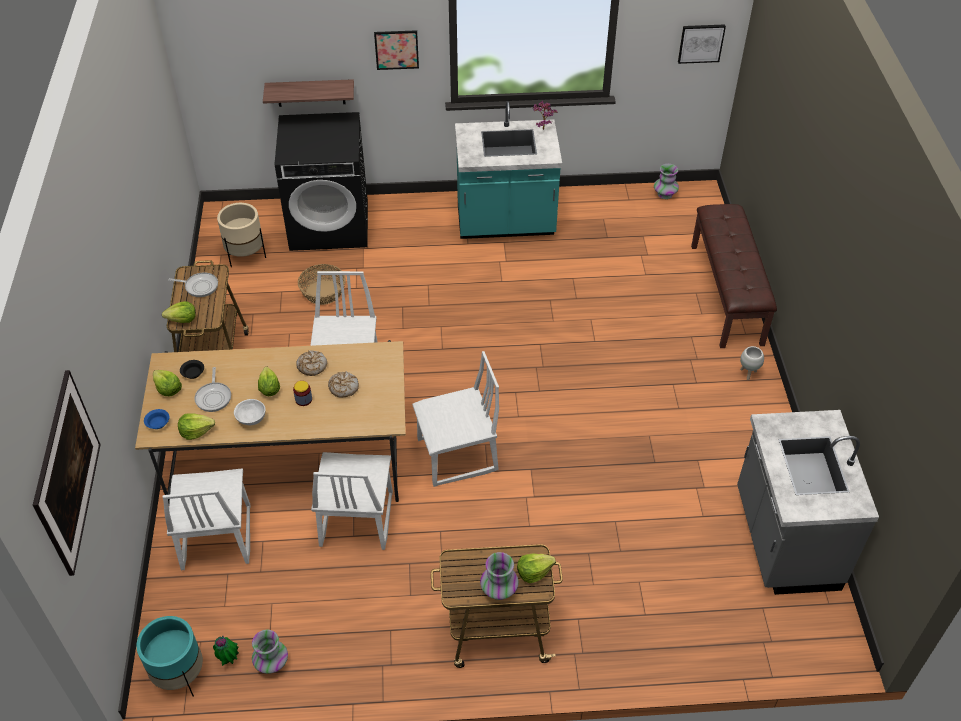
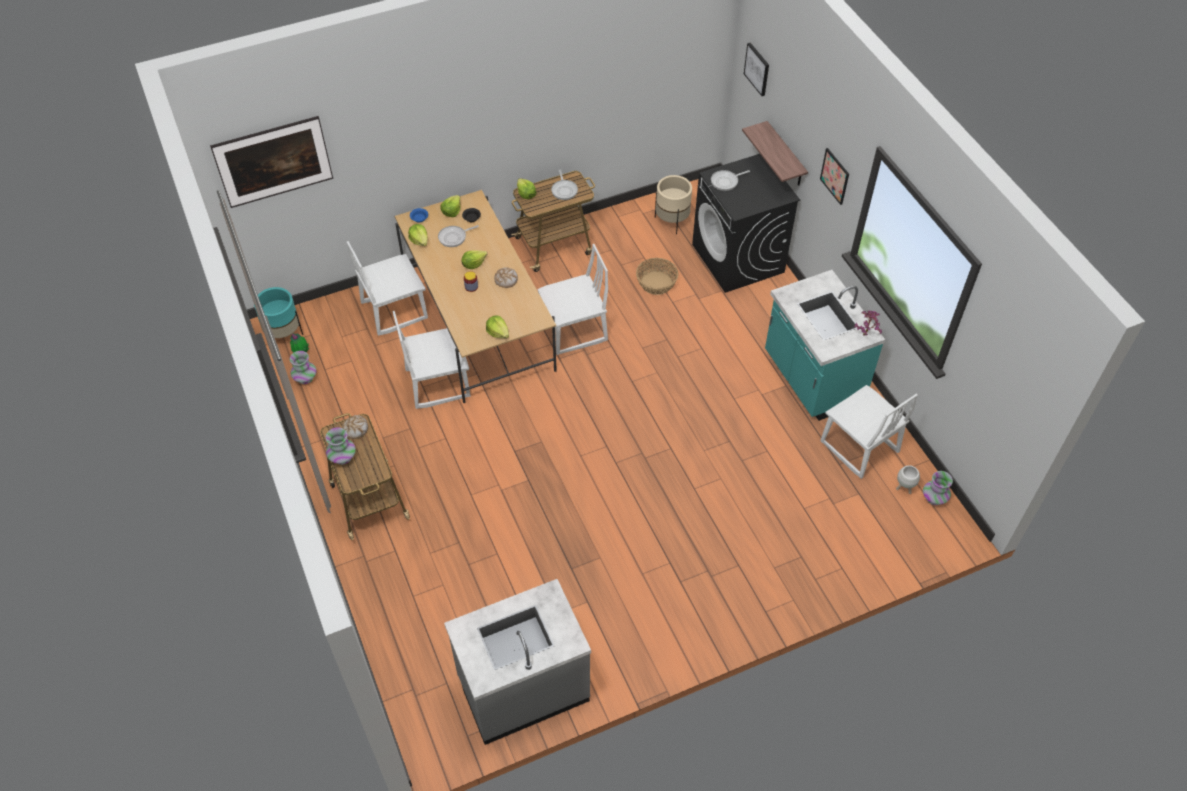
camera: 70 degrees right, 5 degrees up
white bowl [234,399,266,425] -> none
bread [328,371,359,397] -> bread moved to [342,415,368,439]
white chair [412,351,499,487] -> white chair moved to [821,385,918,479]
lettuce [517,553,556,583] -> lettuce moved to [486,316,509,339]
picture [678,24,726,64] -> picture moved to [744,43,769,96]
brown bench [691,204,777,348] -> none
white planter [740,346,764,380] -> white planter moved to [896,465,920,494]
none -> frying pan [711,170,750,191]

